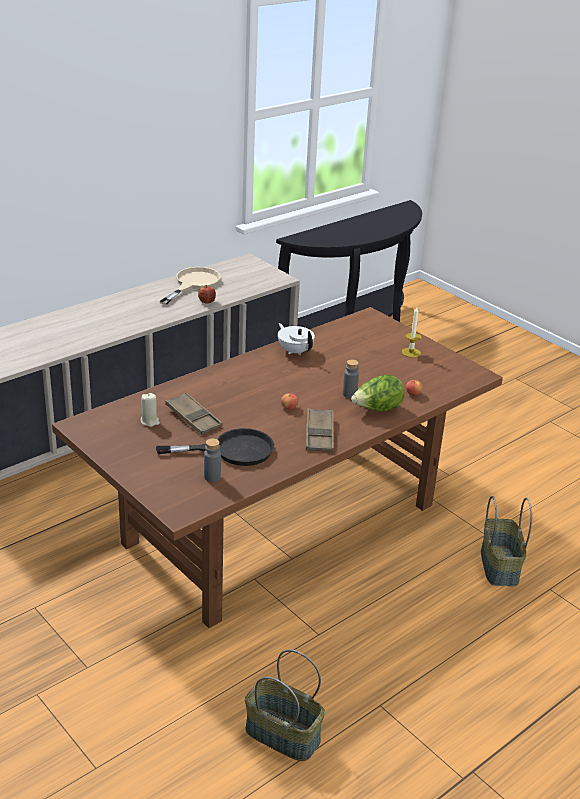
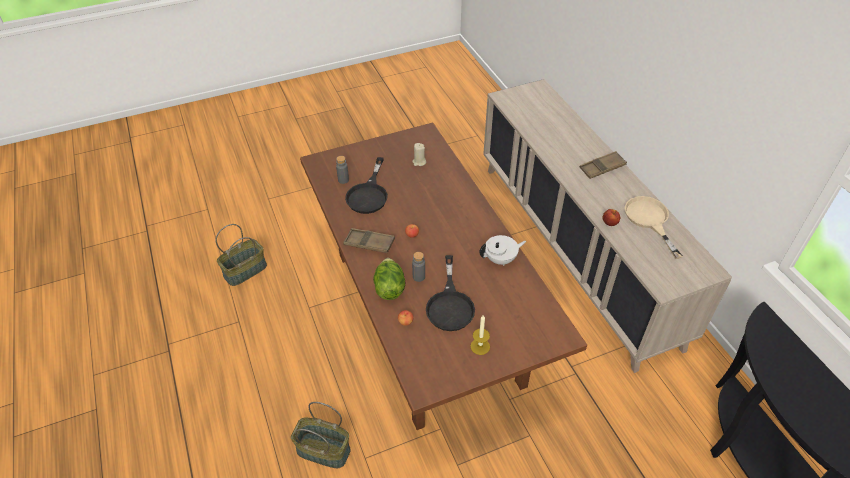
camera: 110 degrees right, 15 degrees up
beige frying pan [160,267,221,305] -> beige frying pan turned 150 degrees counterclockwise [625,196,683,259]
brown tray [165,393,223,435] -> brown tray moved to [580,151,627,179]
none -> black frying pan [426,255,475,331]

